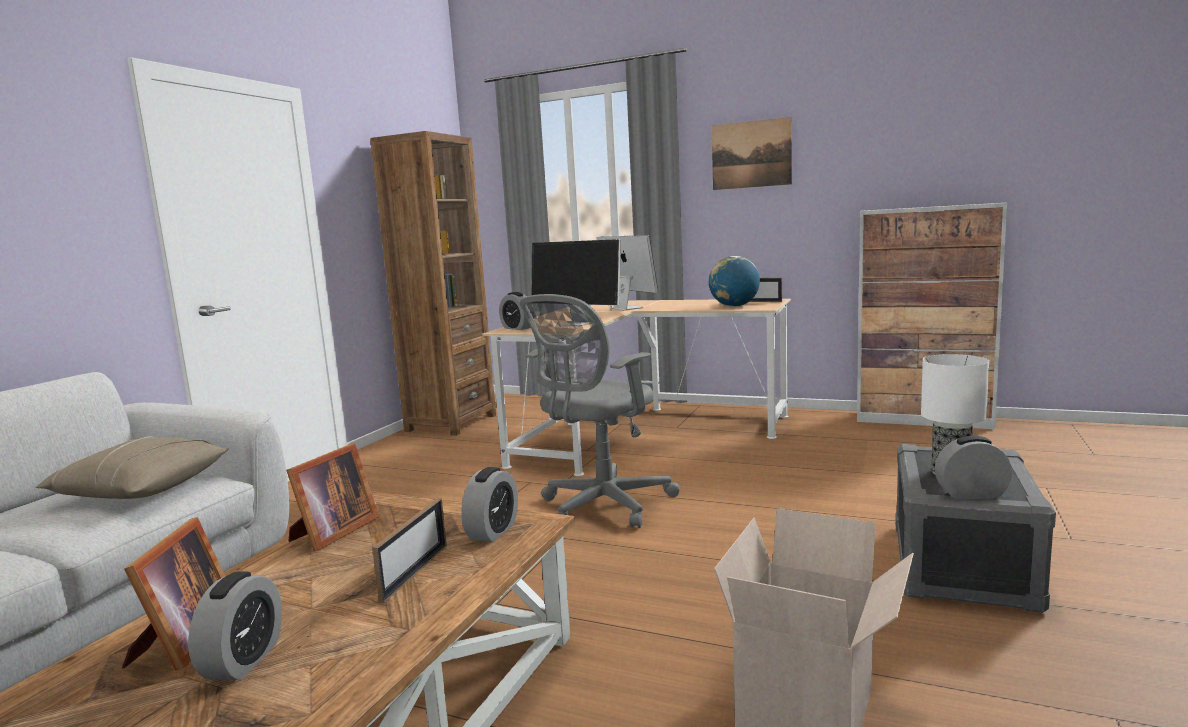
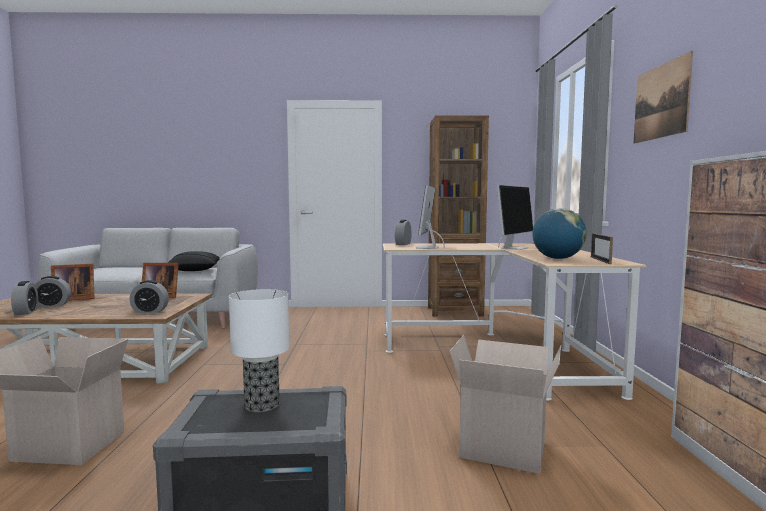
camera: 65 degrees right, 5 degrees down
beige pillow [35,436,229,499] -> black pillow [168,251,220,271]
picture frame [372,498,447,603] -> none
grey office chair [520,294,680,528] -> none
alarm clock [935,436,1012,499] -> alarm clock moved to [11,281,38,315]
none -> cardboard box [450,335,561,474]

